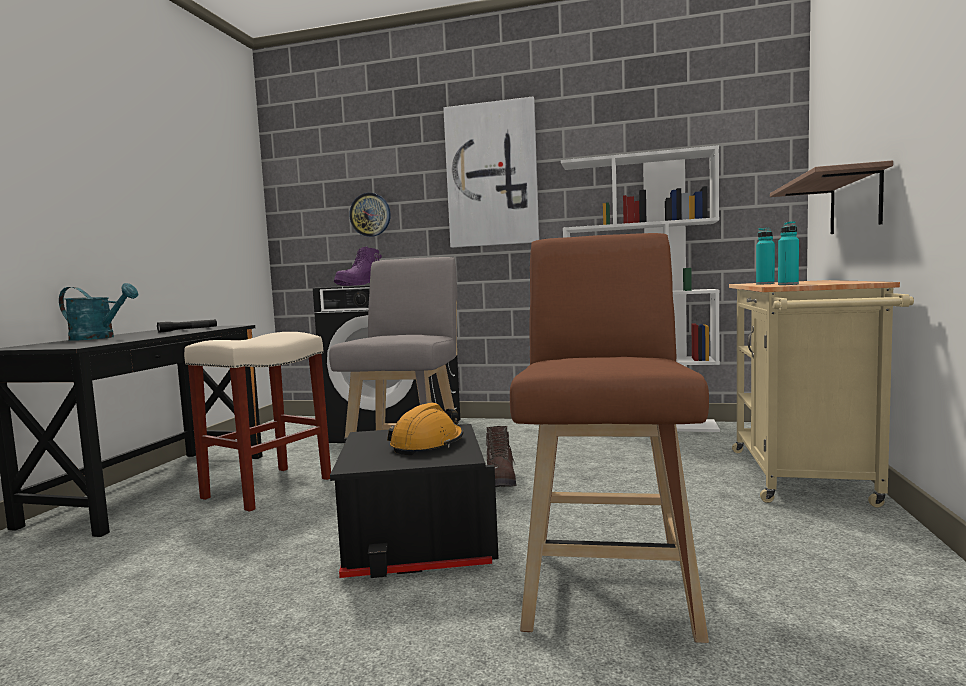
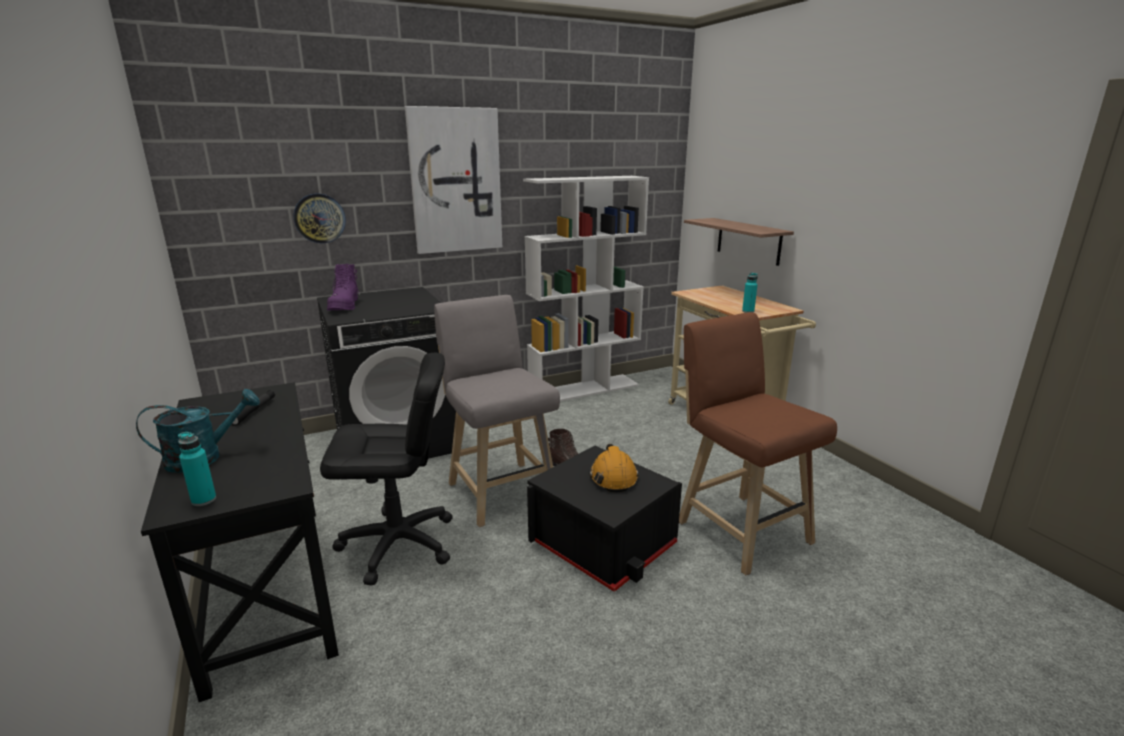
camera: 40 degrees left, 15 degrees up
beige stool [184,332,331,512] -> black office chair [320,353,453,586]
turquoise bottle [756,227,775,285] -> turquoise bottle moved to [178,432,216,506]

